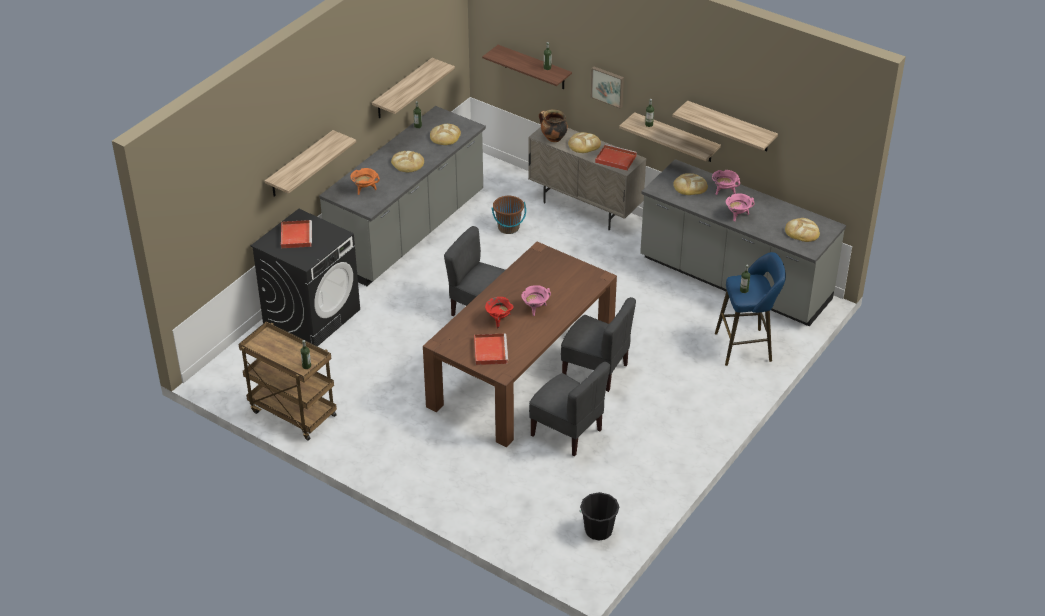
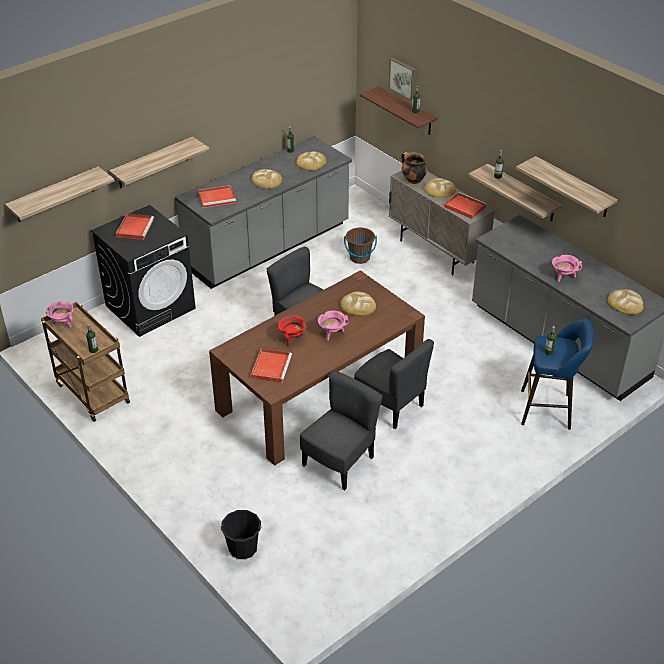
camera: 15 degrees right, 0 degrees up
orange cooking pot [351,168,380,195] -> red tray [198,185,236,208]
shelf [372,58,455,118] -> shelf moved to [5,166,115,222]
grey chair [529,362,610,456] -> grey chair turned 105 degrees counterclockwise [300,370,383,490]
black bucket [579,492,619,541] -> black bucket moved to [221,510,262,559]
picture [591,67,624,109] -> picture moved to [389,58,416,100]
bread [673,173,708,195] -> bread moved to [341,291,376,316]
pink cooking pot [712,170,740,195] -> pink cooking pot moved to [46,301,73,329]

